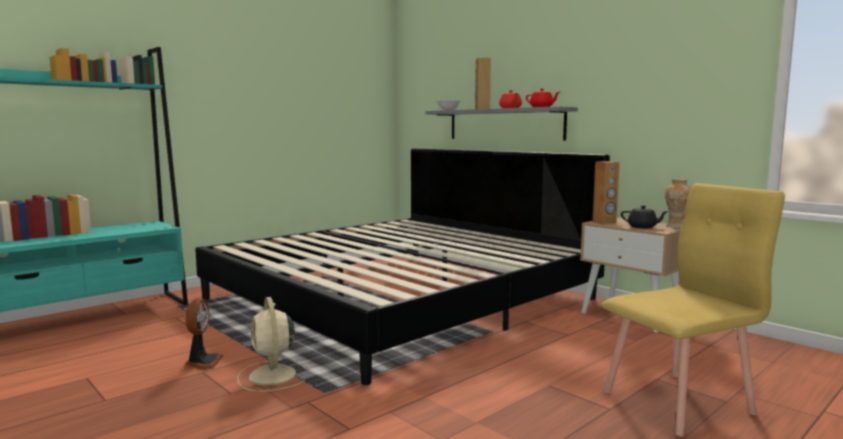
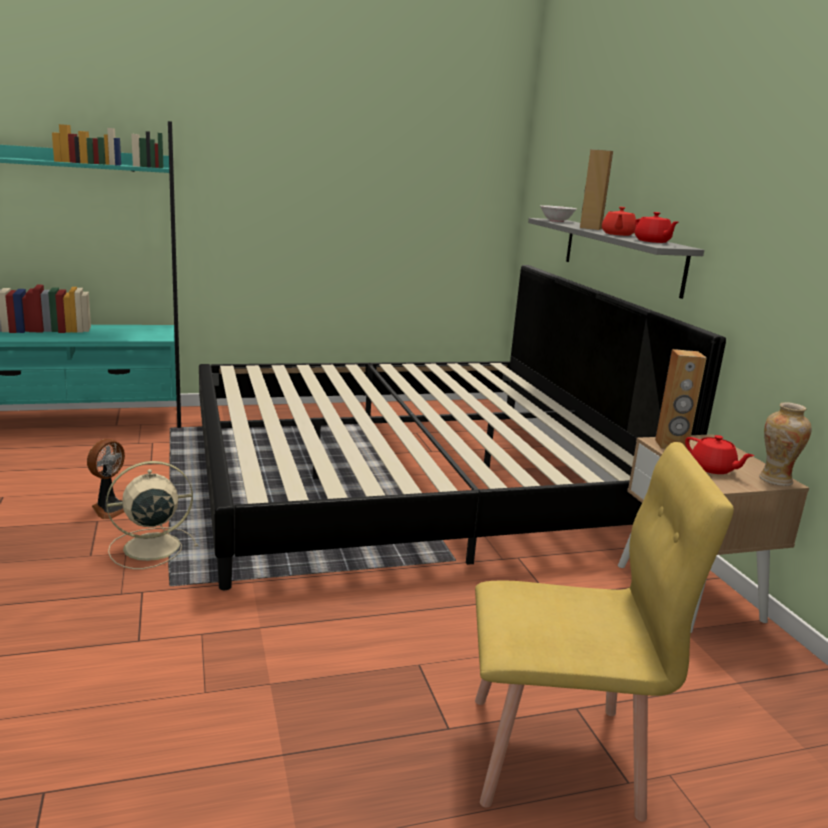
camera: 25 degrees right, 10 degrees up
beige fan [237,297,306,392] -> beige fan turned 60 degrees clockwise [106,461,198,569]
black teapot [621,205,669,228] -> red teapot [685,435,755,474]

